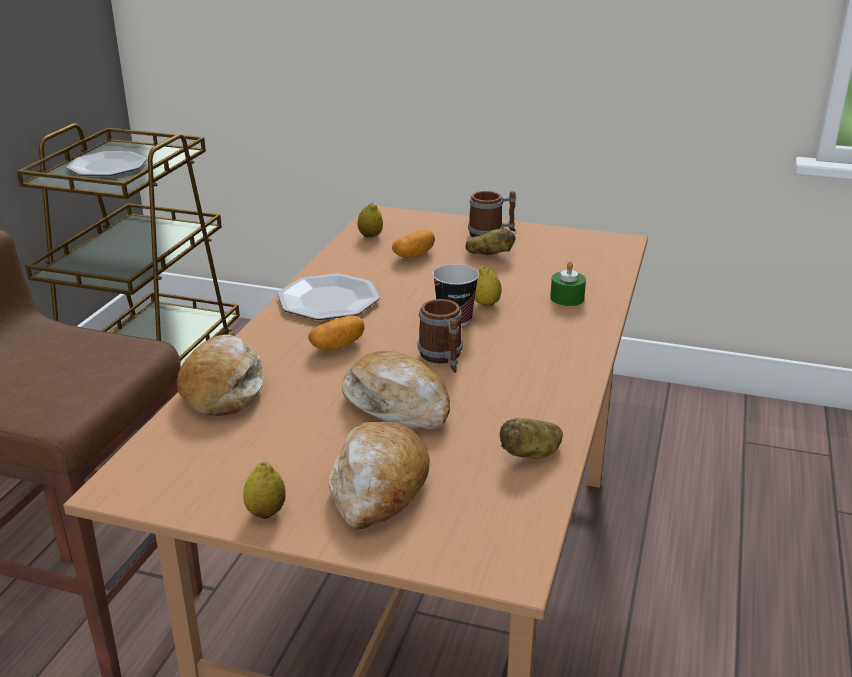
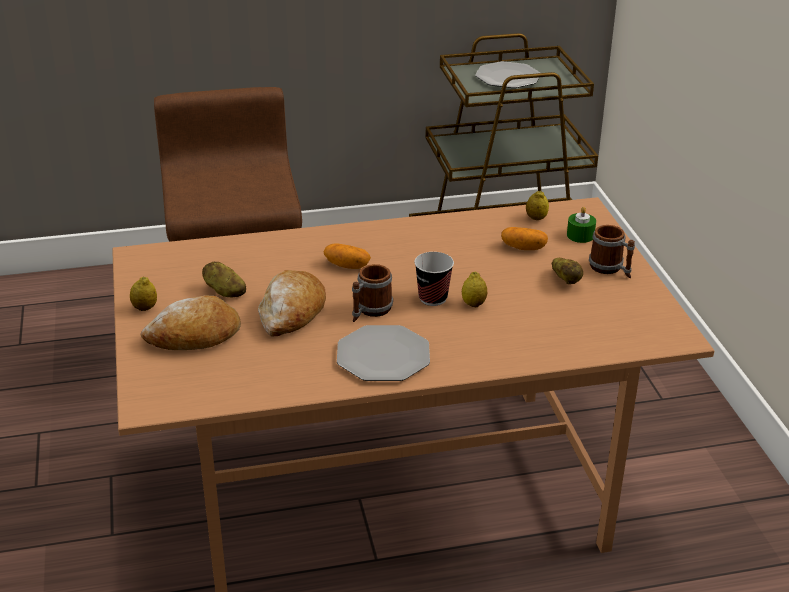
camera: 60 degrees right, 5 degrees up
bread [177,335,264,416] -> none
plate [278,274,380,320] -> plate moved to [337,325,430,381]
potato [500,418,563,459] -> potato moved to [202,261,246,297]
green candle [550,261,586,306] -> green candle moved to [567,207,596,243]

